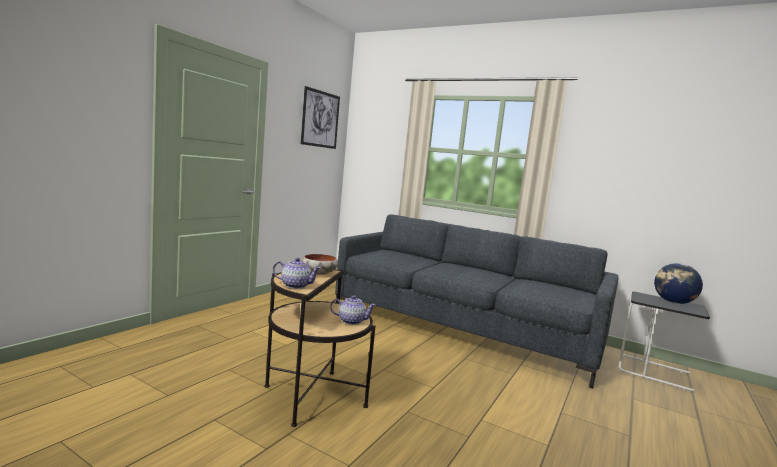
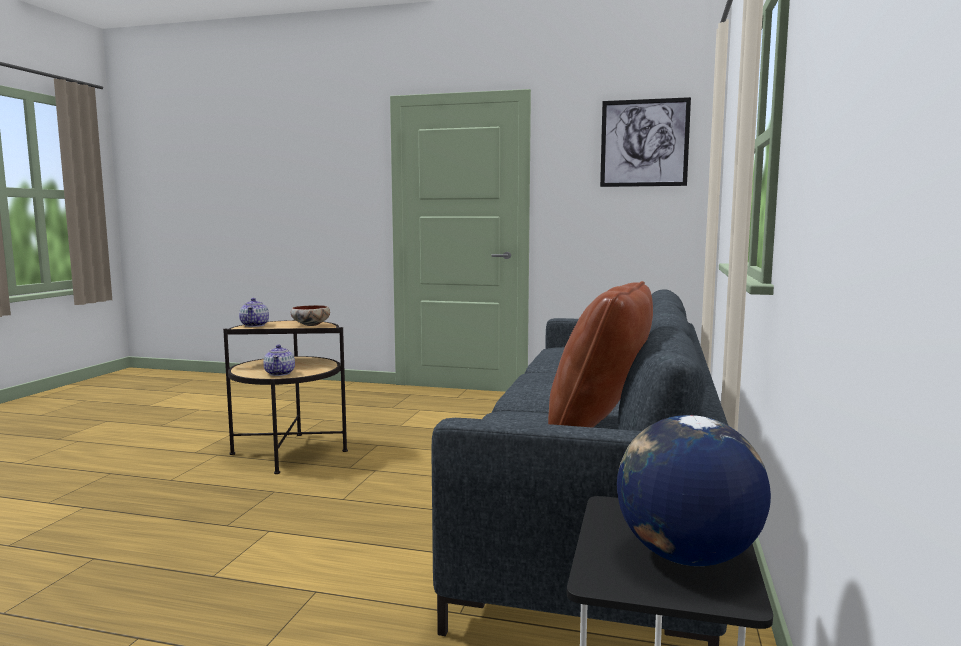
camera: 75 degrees right, 0 degrees up
none -> brown pillow [548,281,653,428]

